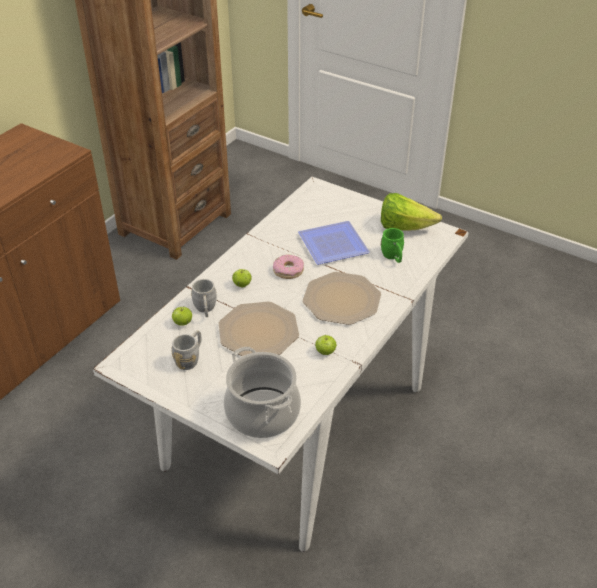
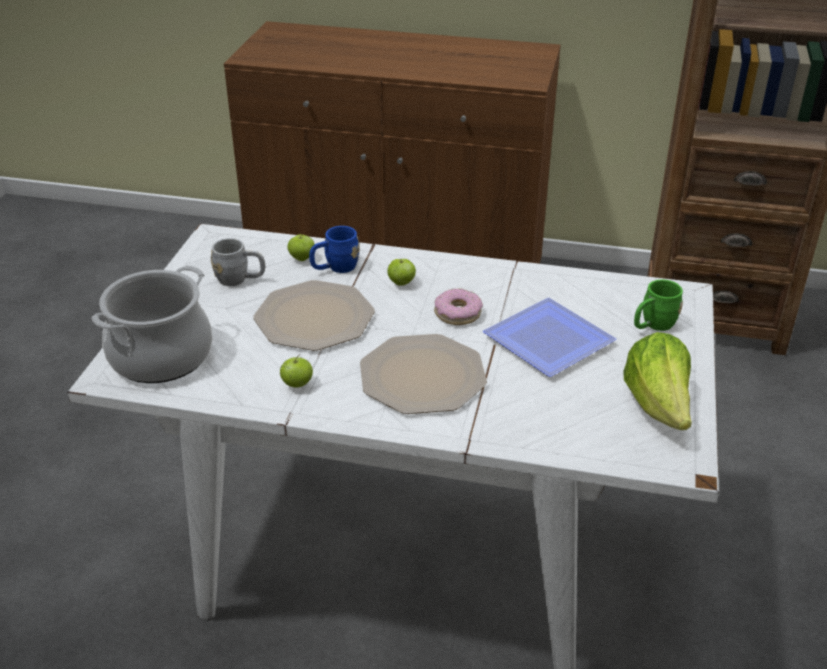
camera: 70 degrees right, 5 degrees down
grey mug [191,279,217,317] -> blue mug [309,226,360,273]
green mug [381,228,404,263] -> green mug moved to [634,279,683,331]

